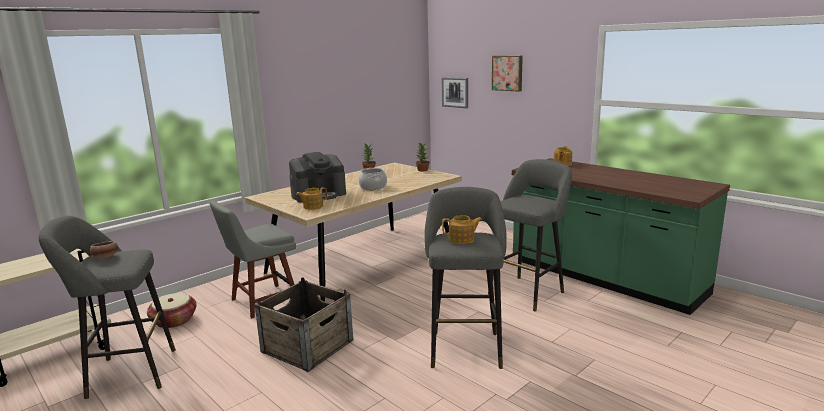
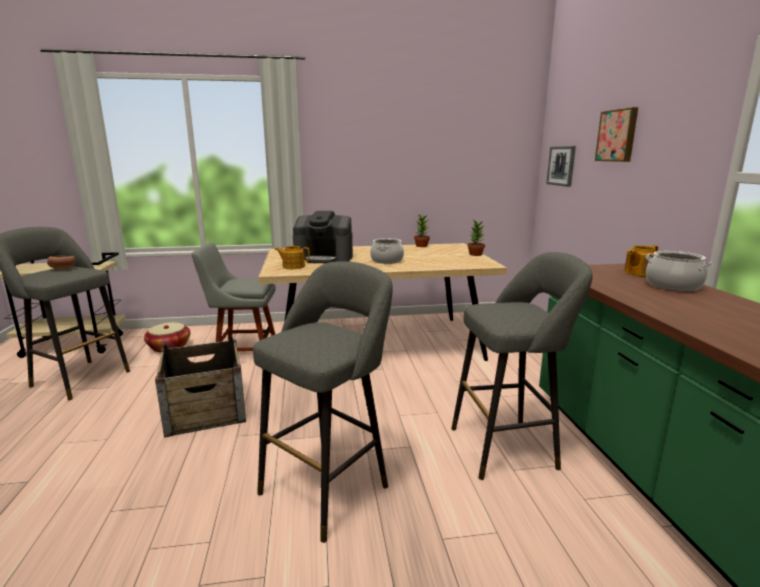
camera: 35 degrees right, 0 degrees up
teapot [442,215,482,244] -> none
none -> cooking pot [646,251,713,292]

